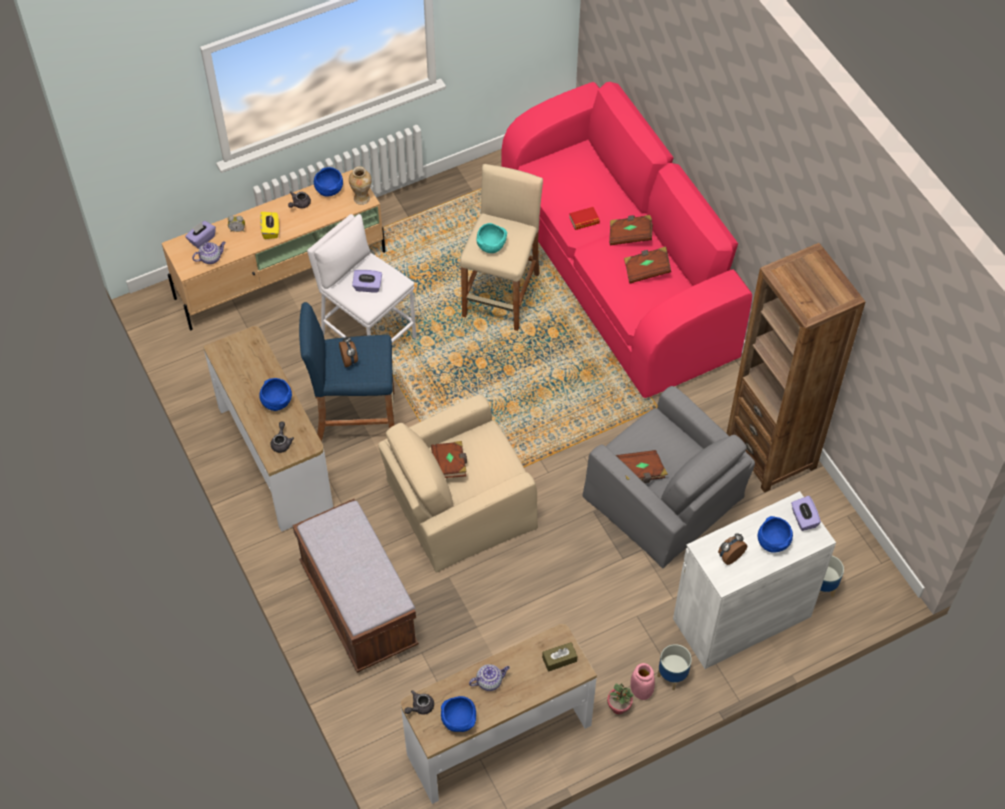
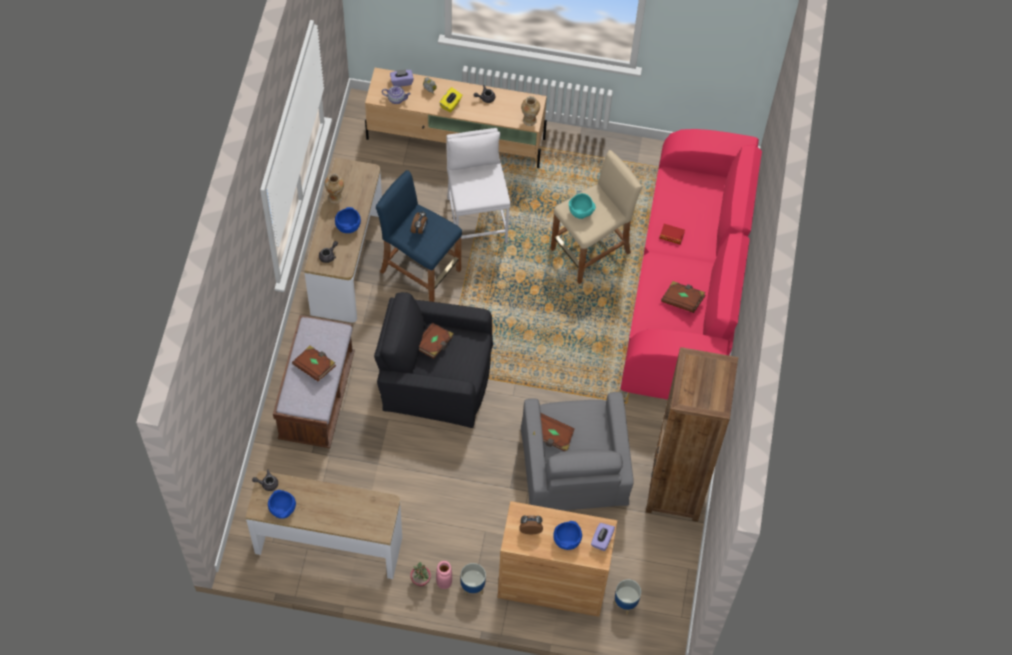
camera: 35 degrees right, 5 degrees up
blue bowl [314,167,343,197] -> none
purple tissue box [352,270,382,293] -> none
beige armchair [378,395,538,573] -> black armchair [374,292,493,428]
teapot [469,664,510,691] -> none
brown tissue box [542,642,577,672] -> none
brown book [609,215,653,245] -> brown book moved to [292,346,336,381]
white cabinet [673,491,836,669] -> brown cabinet [498,501,617,617]
none -> vase [325,173,344,203]

